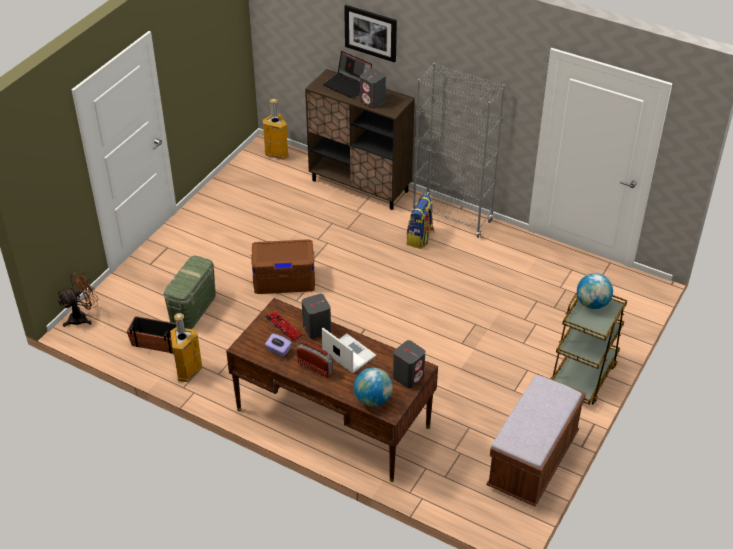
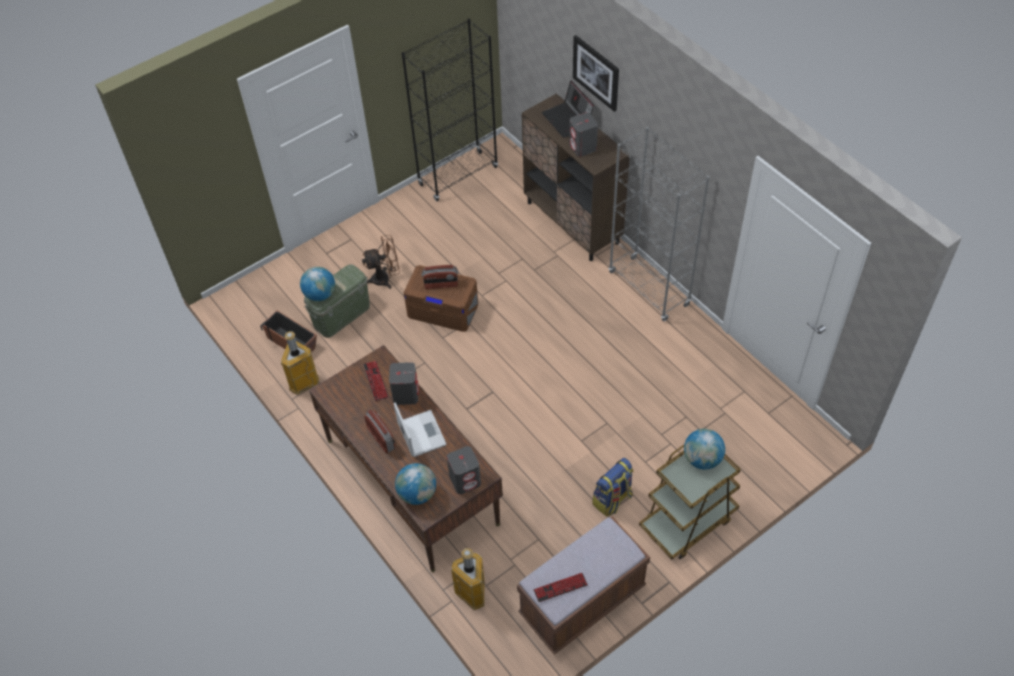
camera: 25 degrees right, 10 degrees up
brown fan [57,270,98,327] -> brown fan moved to [362,235,400,289]
trash can [263,99,289,160] -> trash can moved to [451,548,485,610]
purple tissue box [265,334,292,357] -> none
backpack [407,195,434,249] -> backpack moved to [592,458,634,516]
none -> globe [300,267,335,301]
none -> black bookcase [402,19,498,201]
none -> radio [422,265,458,289]
none -> keyboard [534,573,588,602]

